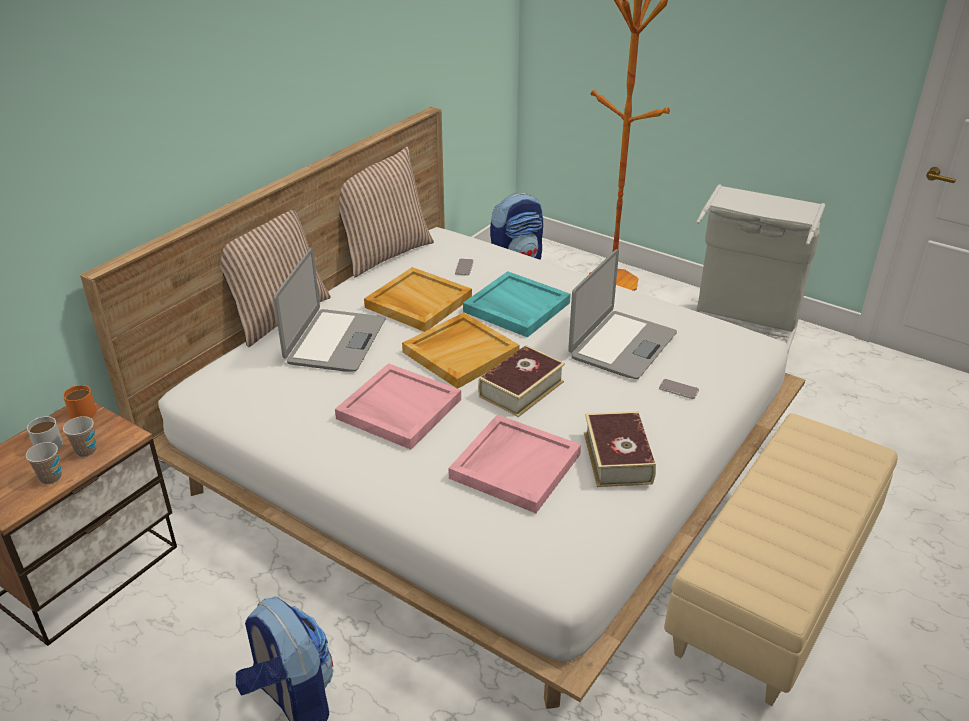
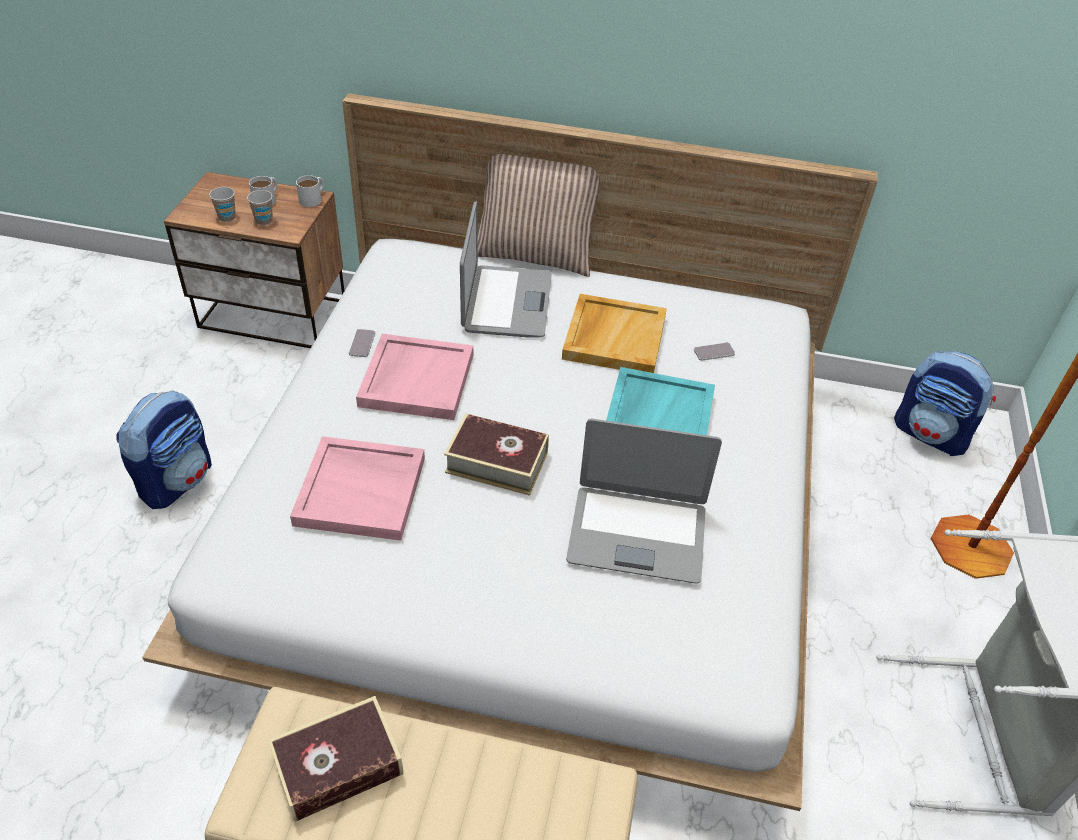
camera: 65 degrees right, 10 degrees up
orange mug [63,385,97,419] -> white mug [296,175,324,207]
laptop [274,248,386,371] -> laptop turned 75 degrees counterclockwise [460,201,552,338]
pillow [339,146,434,277] -> none
beige tray [402,313,520,389] -> none
book [584,411,656,487] -> book moved to [268,696,403,822]
phone [659,379,699,399] -> phone moved to [349,329,375,357]

